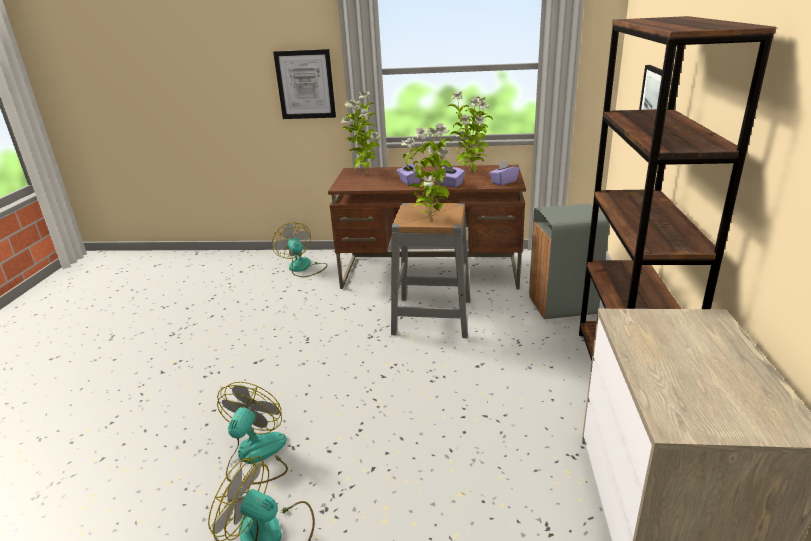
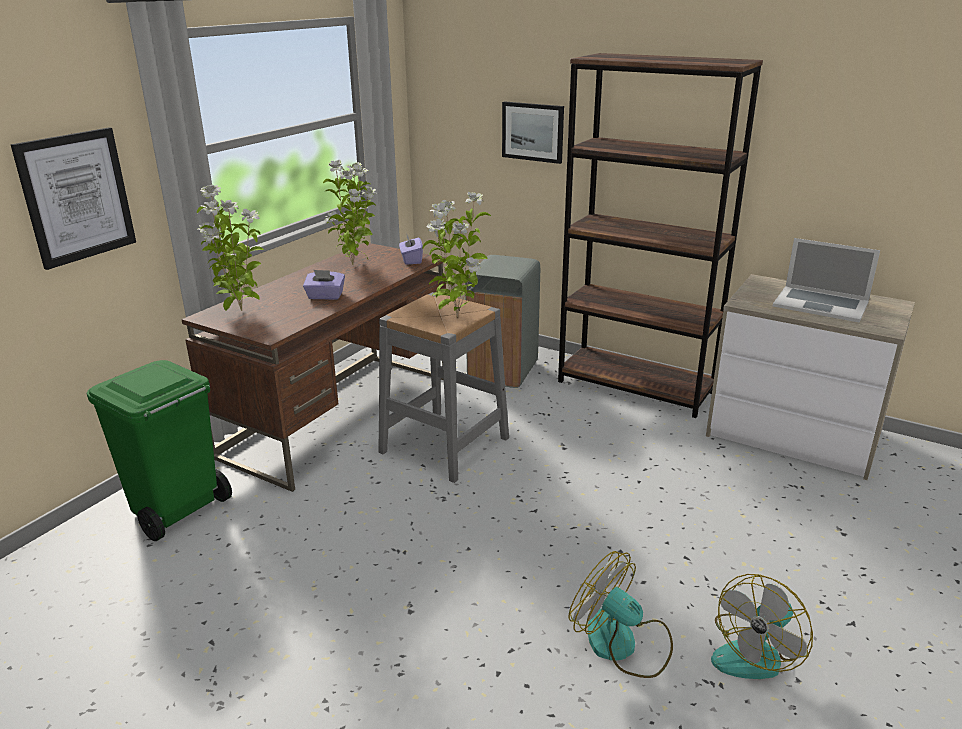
camera: 65 degrees left, 0 degrees up
fan [272,223,328,277] -> green trash can [86,360,232,541]
purple tissue box [436,165,465,187] -> none
none -> laptop [773,238,880,323]

